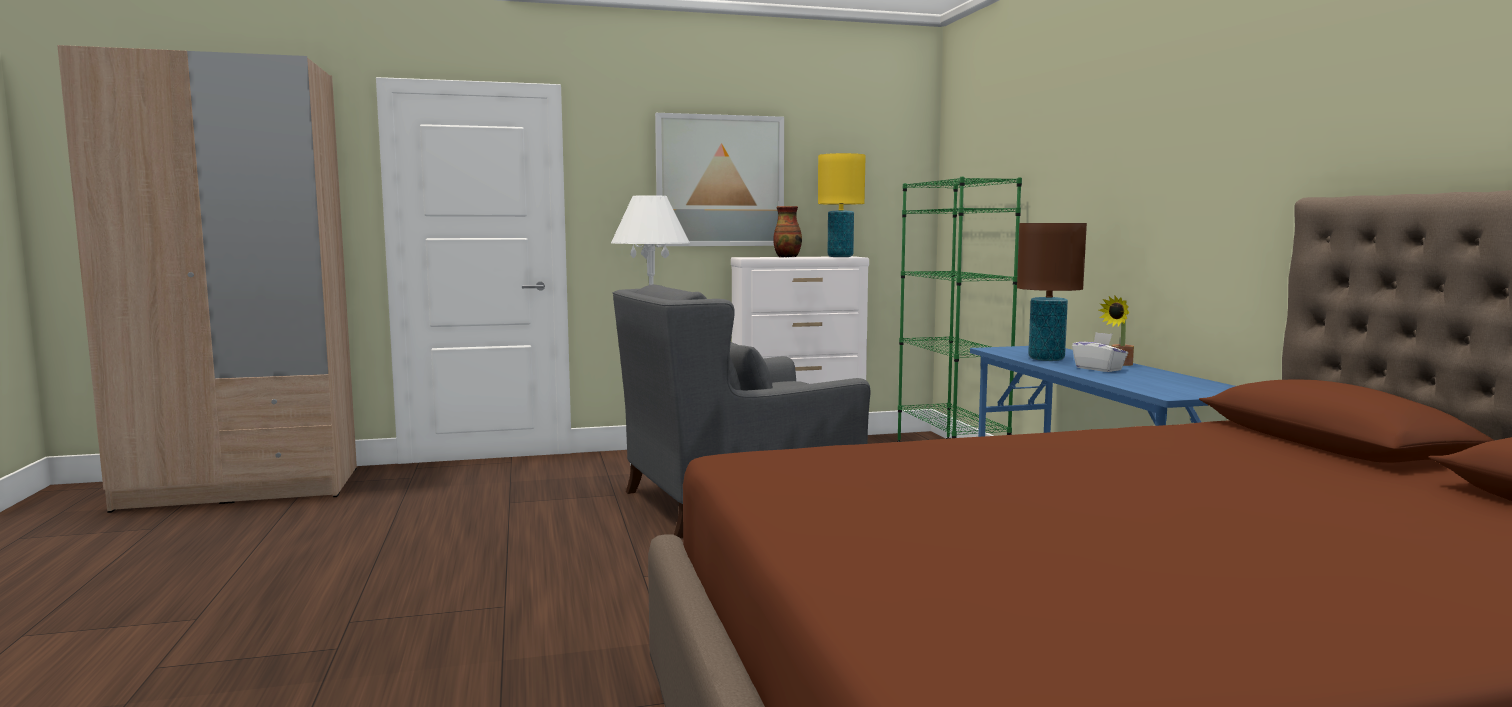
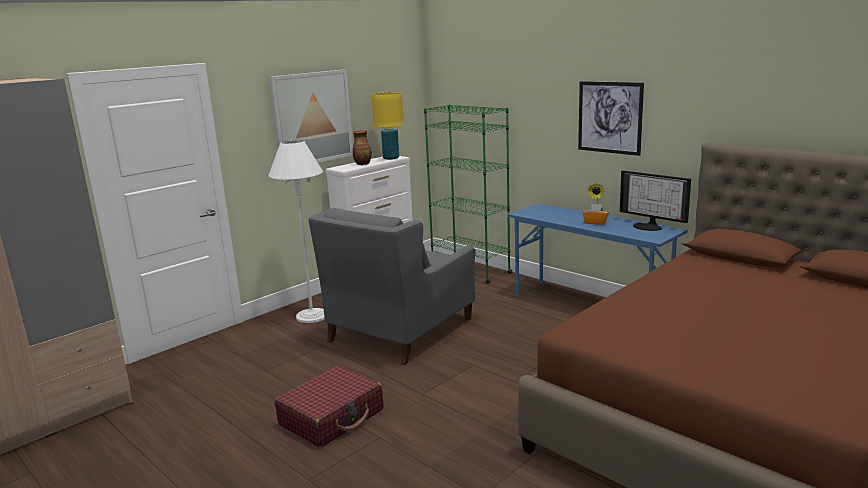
camera: 30 degrees left, 10 degrees up
brown table lamp [1017,223,1087,361] -> none
white tissue box [1072,332,1128,372] -> orange tissue box [582,204,609,225]
none -> red suitcase [275,366,383,447]
none -> picture [578,81,644,156]
none -> monitor [620,171,691,231]

